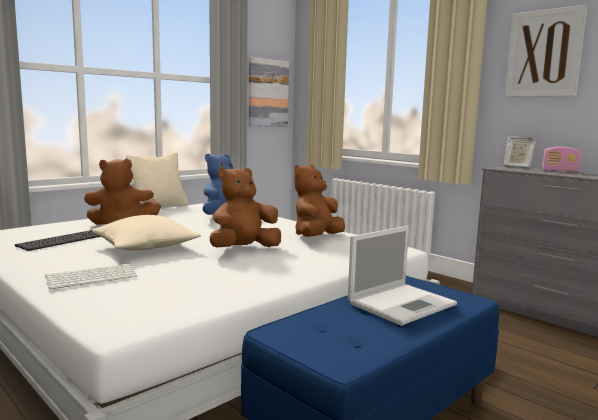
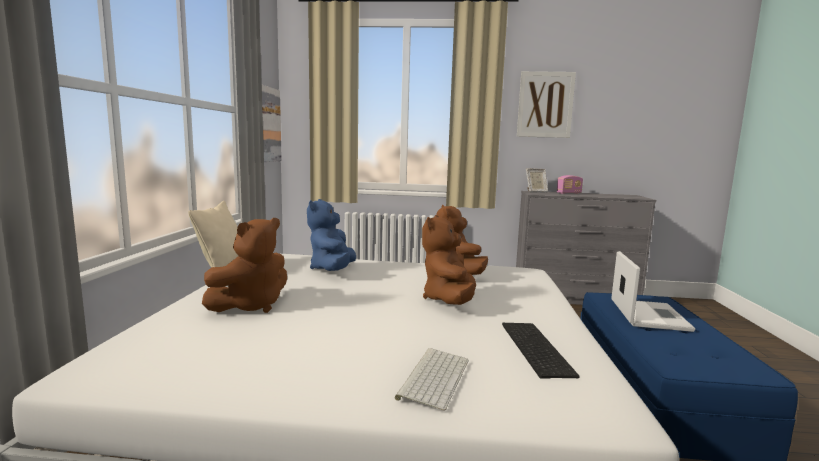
camera: 40 degrees left, 0 degrees up
keyboard [15,230,101,251] -> keyboard moved to [502,323,580,379]
beige pillow [92,215,201,251] -> none

